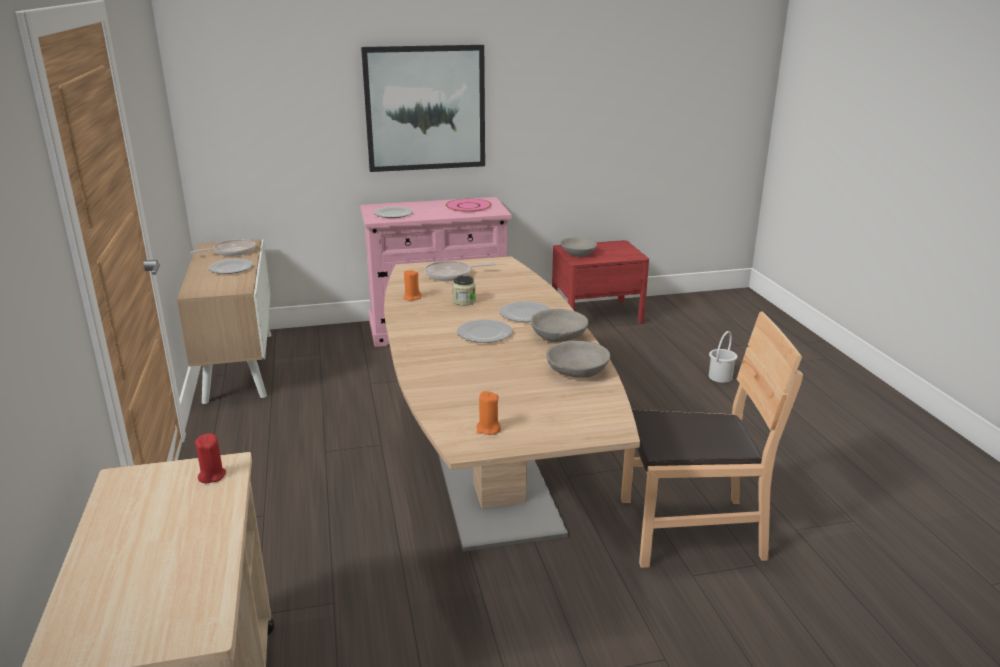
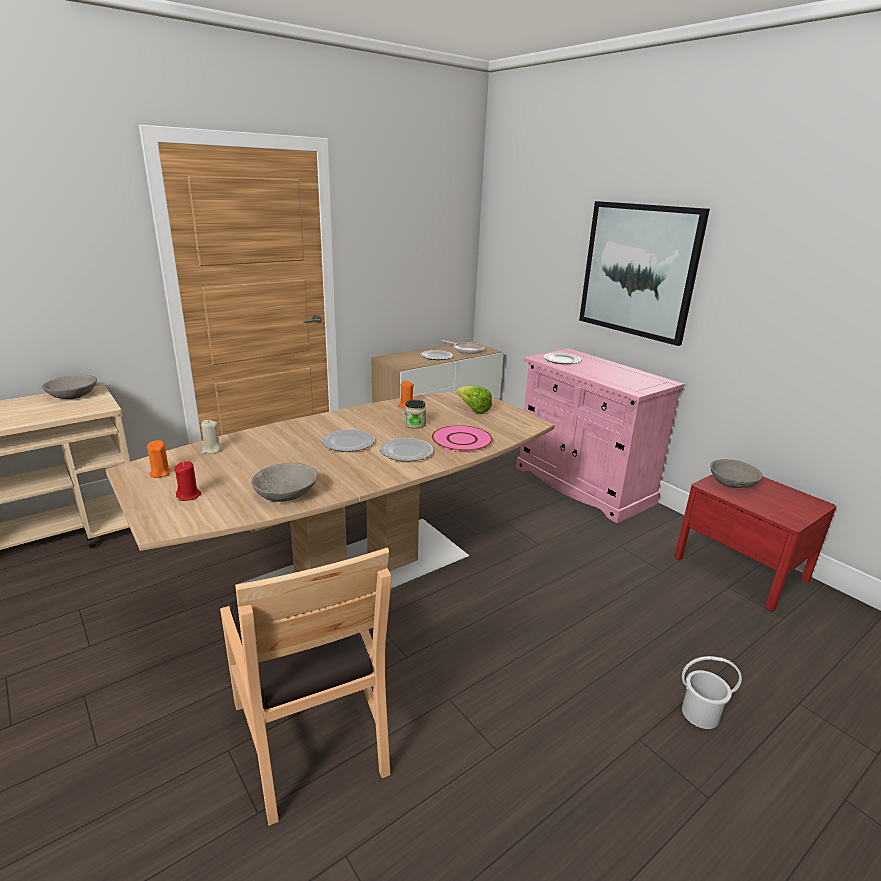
camera: 65 degrees right, 0 degrees up
red candle [195,433,226,483] -> red candle moved to [174,461,202,501]
frying pan [424,261,496,281] -> lettuce [456,386,492,414]
pink plate [446,199,492,212] -> pink plate moved to [432,425,493,452]
grey bowl [531,309,589,342] -> grey bowl moved to [42,375,97,399]
none -> beige candle [201,420,223,454]

